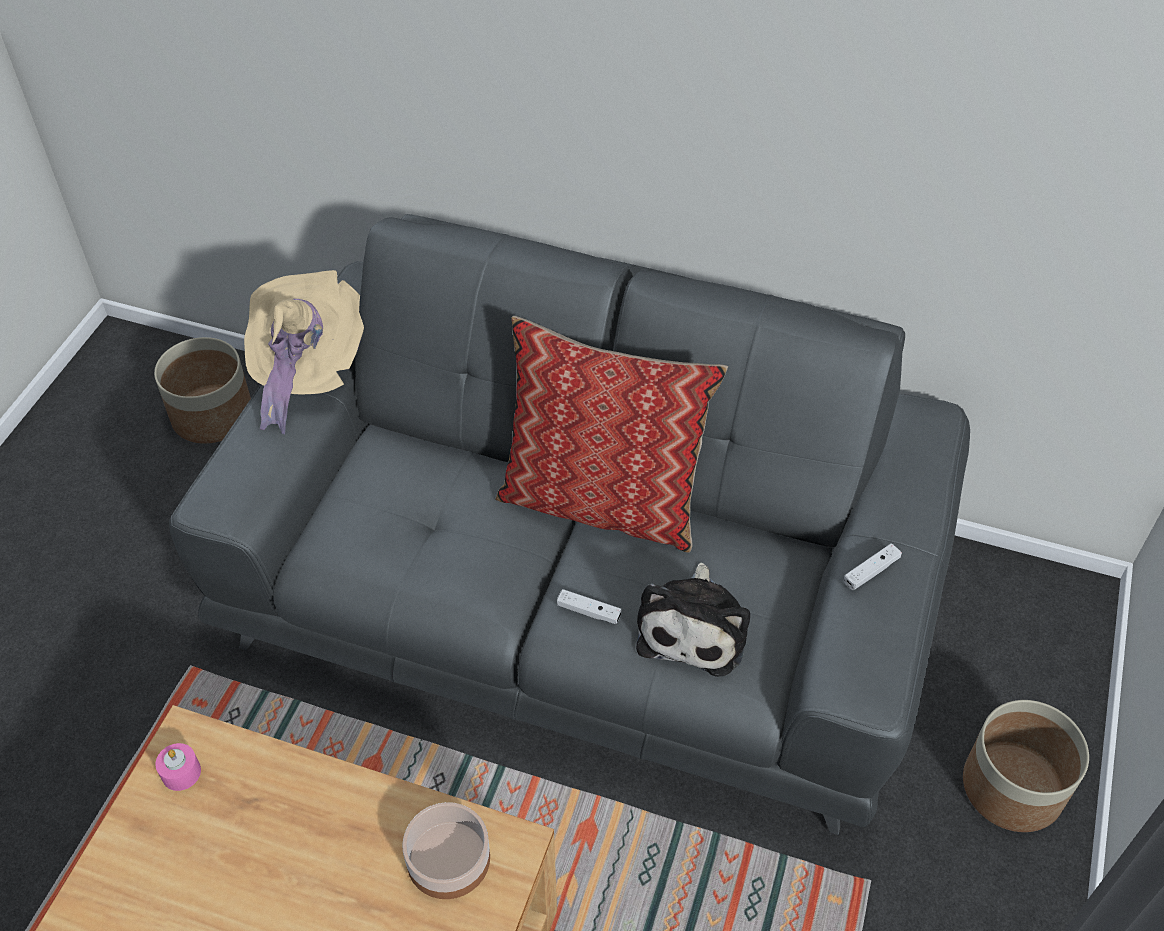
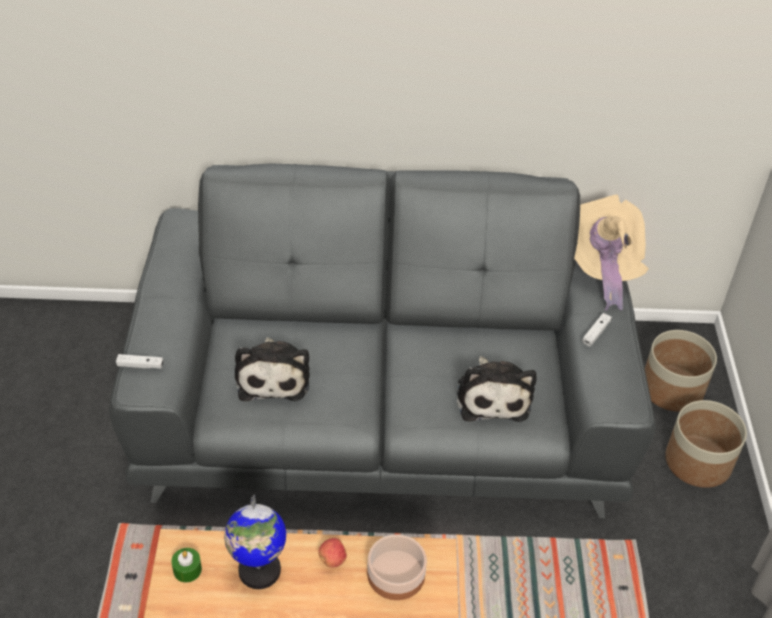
camera: 20 degrees left, 5 degrees down
planter [154,337,251,444] -> planter moved to [645,330,717,412]
pink candle [155,743,201,791] -> green candle [171,548,202,583]
beige hat [244,270,364,434] -> beige hat moved to [574,194,649,311]
pillow [495,316,728,553] -> none
white game controller [557,589,621,624] -> white game controller moved to [116,354,164,369]
none -> globe [224,494,286,589]
none -> plush toy [235,337,310,401]
none -> apple [318,538,347,567]

